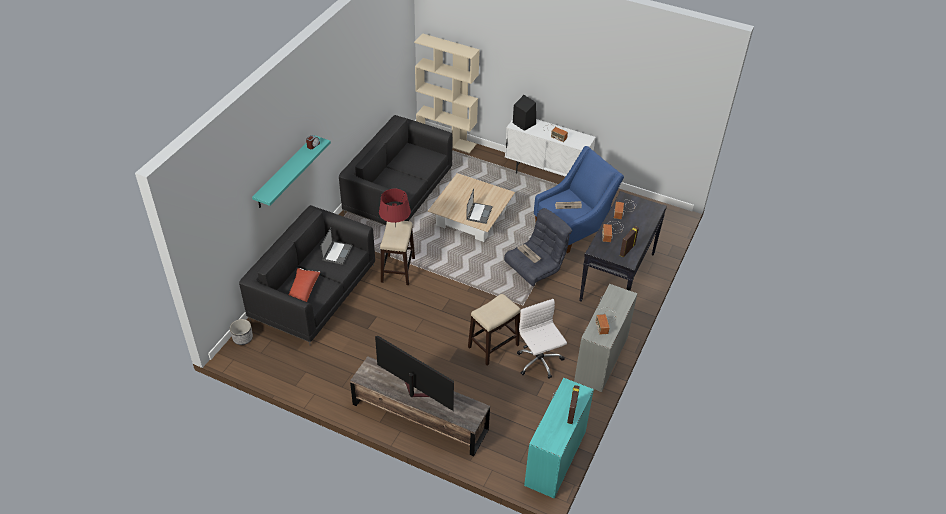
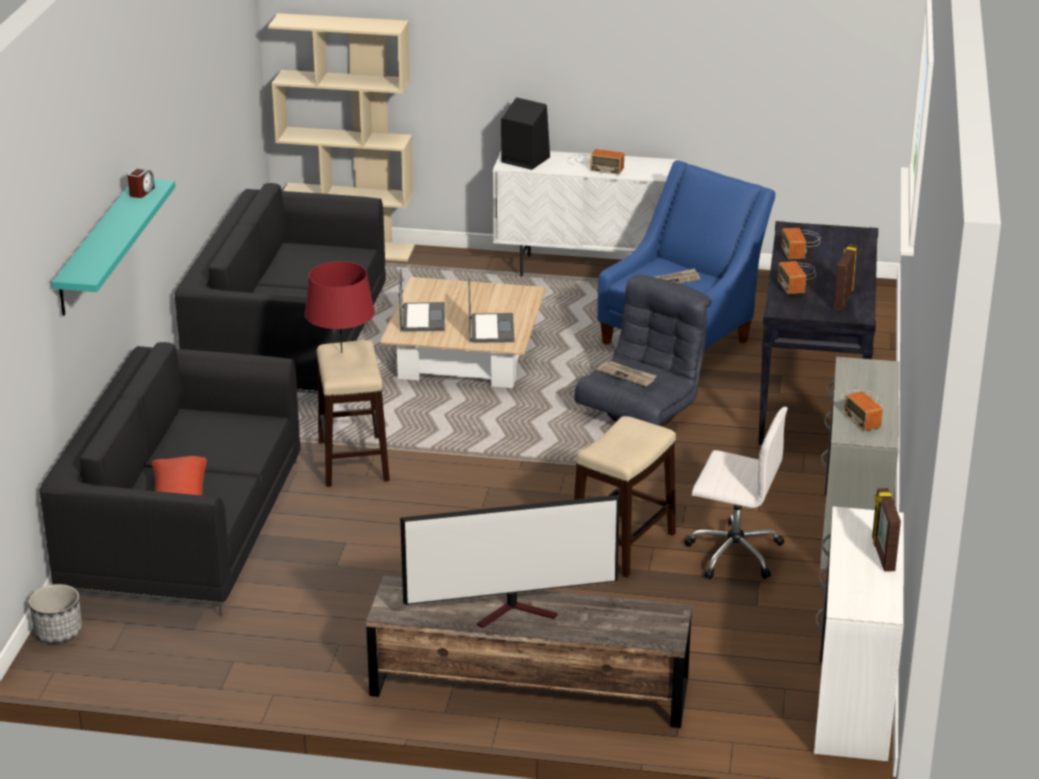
camera: 15 degrees left, 15 degrees down
laptop [321,227,353,265] -> laptop moved to [399,269,445,332]
television [375,336,454,411] -> television turned 150 degrees clockwise [400,495,620,628]
white office chair [517,299,567,379] -> white office chair turned 150 degrees clockwise [684,407,788,580]
turquoise desk [524,378,594,498] -> white desk [814,507,904,761]

